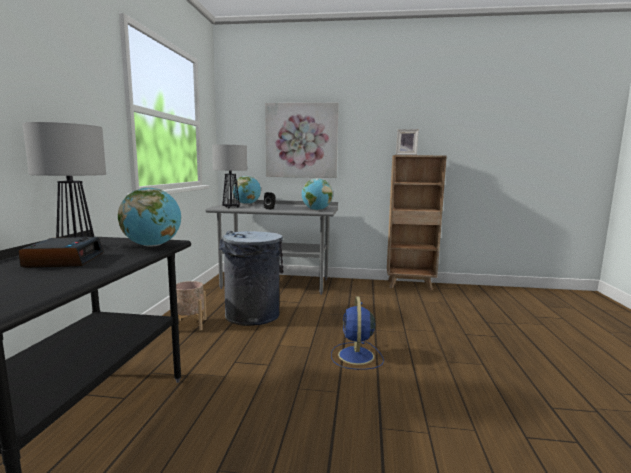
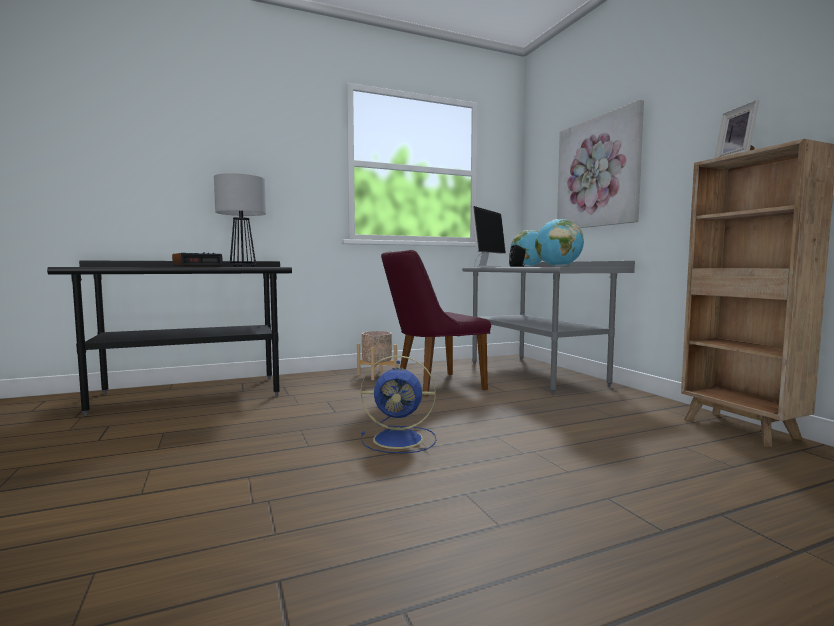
camera: 60 degrees right, 5 degrees down
globe [118,187,181,247] -> none
table lamp [212,144,247,208] -> monitor [472,206,506,267]
grey trash can [219,231,284,326] -> purple chair [381,250,491,396]
blue fan [331,297,384,370] -> blue fan turned 150 degrees counterclockwise [360,356,436,453]

